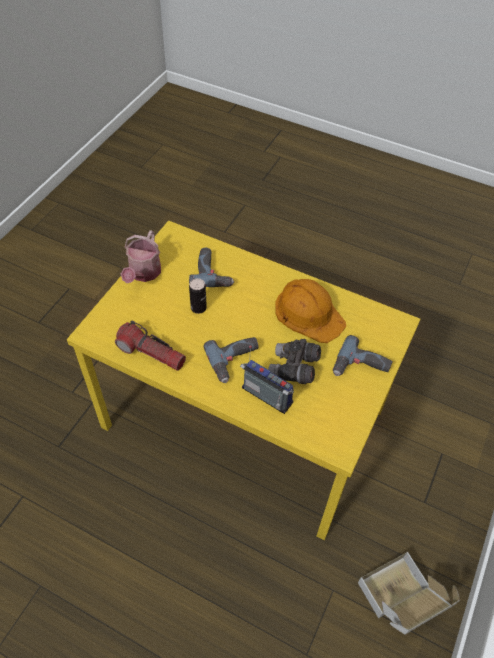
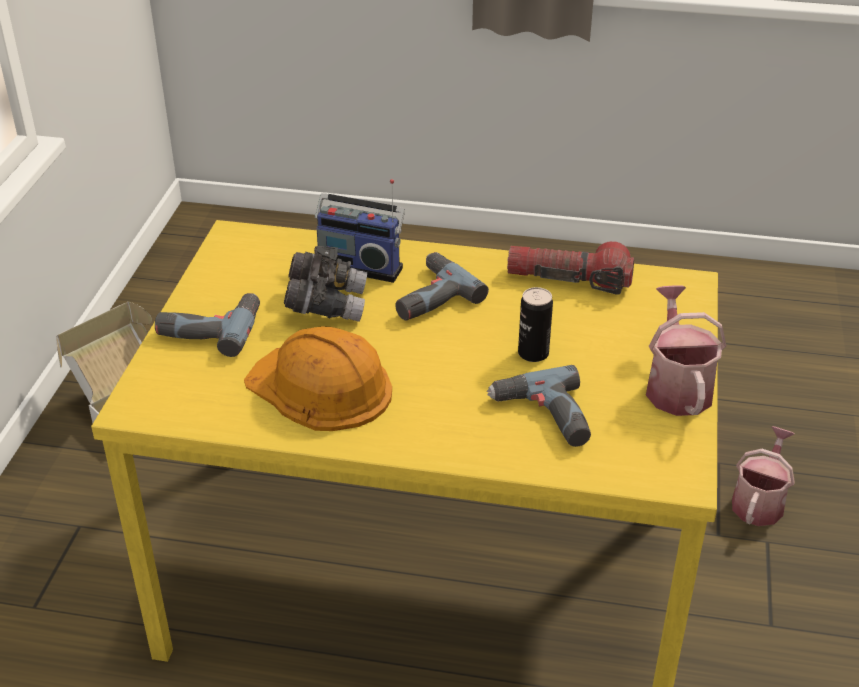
camera: 165 degrees right, 15 degrees down
none -> watering can [732,426,795,526]

